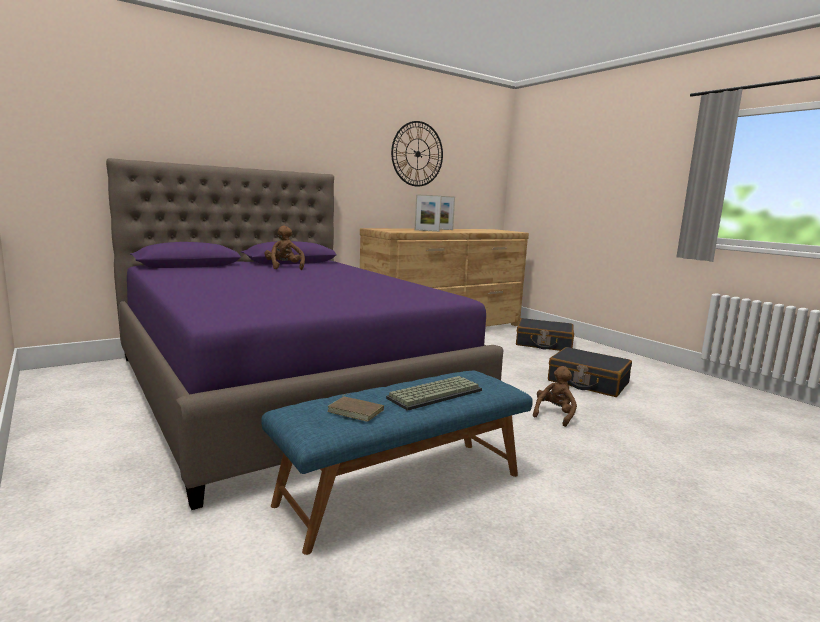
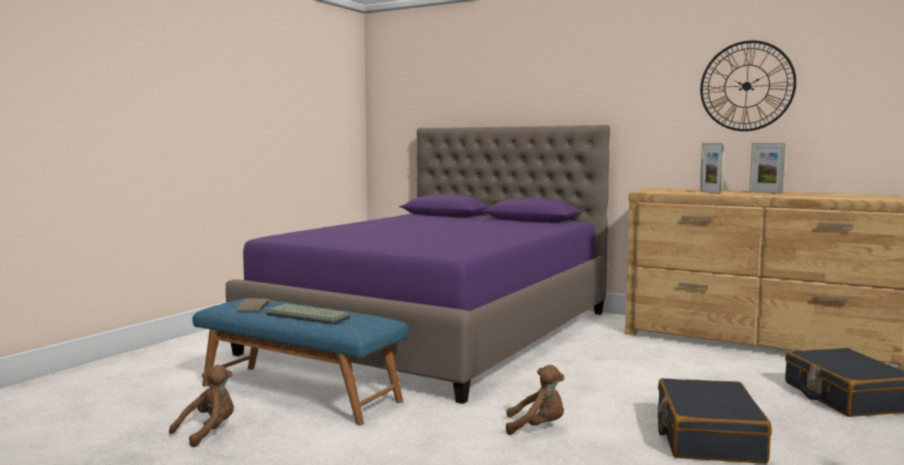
camera: 65 degrees right, 5 degrees down
brown plush toy [264,226,305,270] -> brown plush toy moved to [169,365,234,447]

